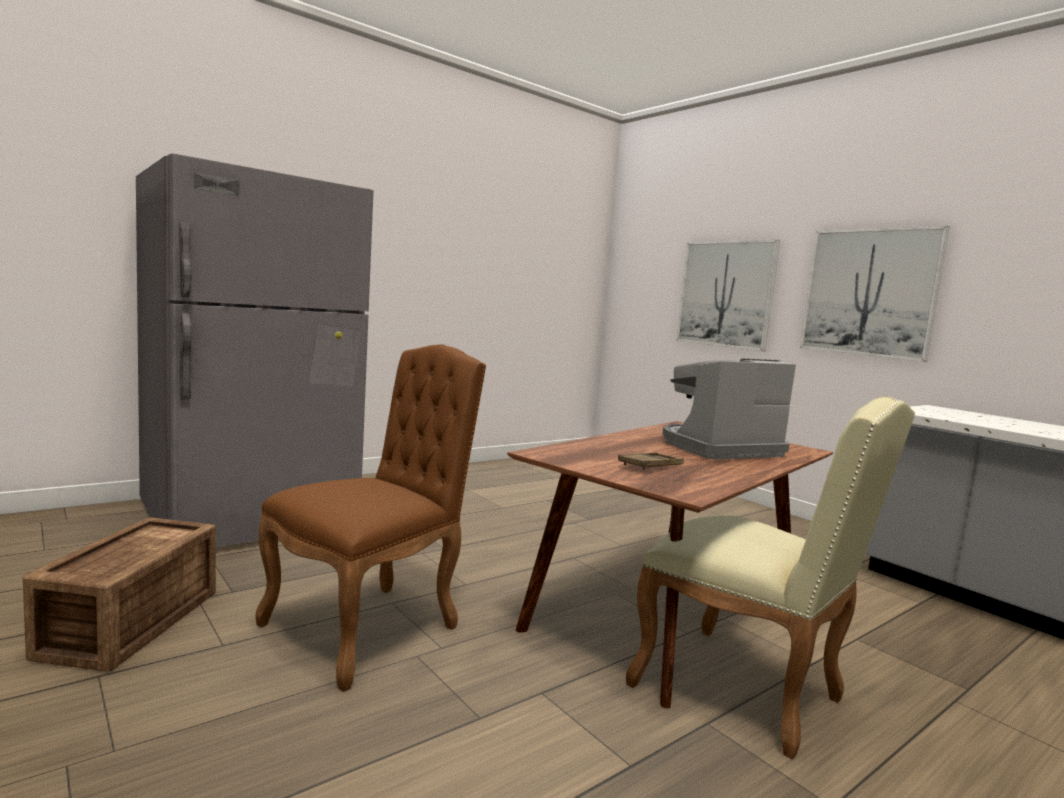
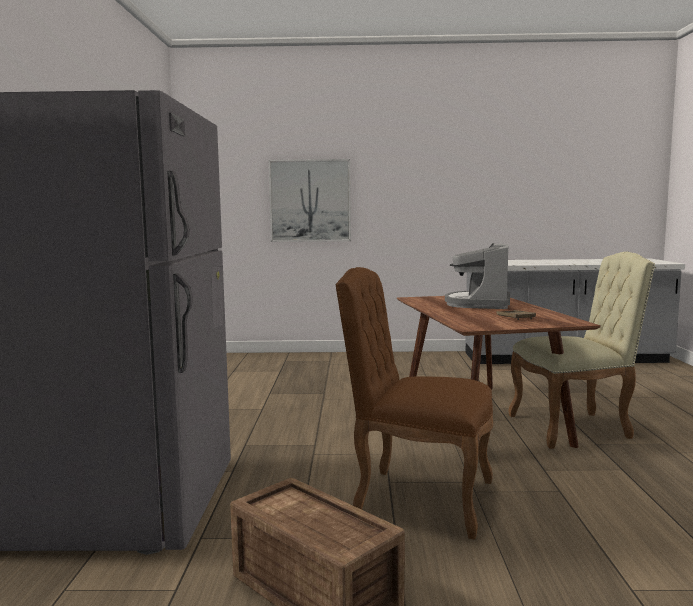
camera: 50 degrees left, 0 degrees up
brown chair [255,344,486,692] -> brown chair turned 60 degrees counterclockwise [336,267,494,539]
picture [800,226,950,362] -> none

